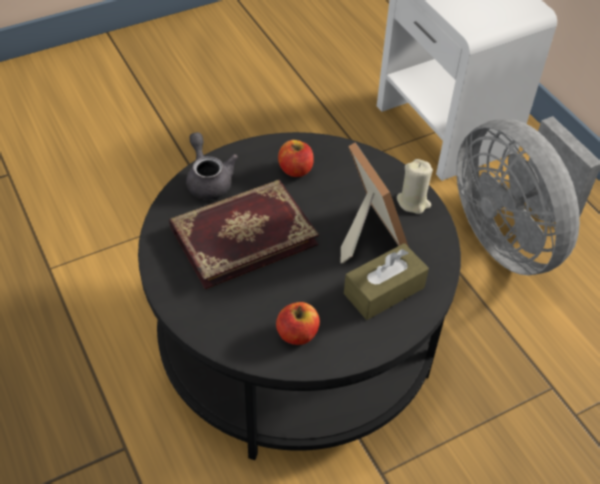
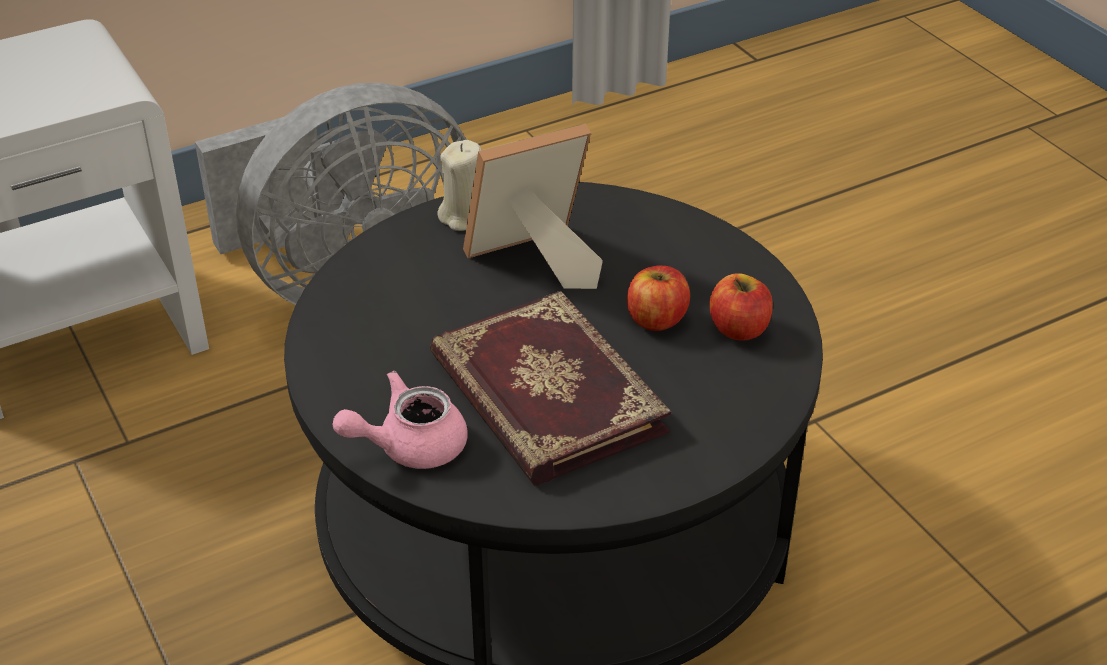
camera: 90 degrees left, 10 degrees down
grey teapot [186,132,238,200] -> pink teapot [333,371,468,469]
apple [278,140,314,177] -> apple moved to [627,266,690,331]
brown tissue box [344,243,429,320] -> none

